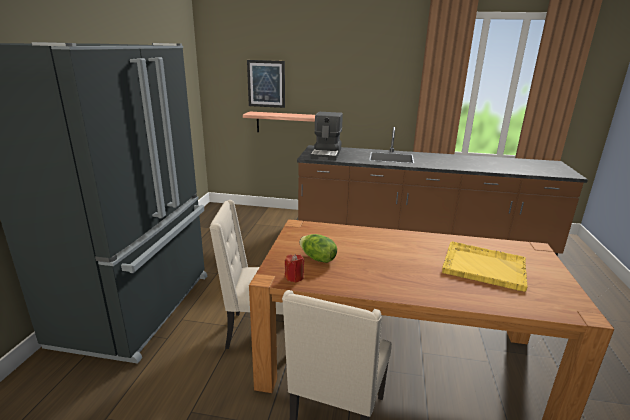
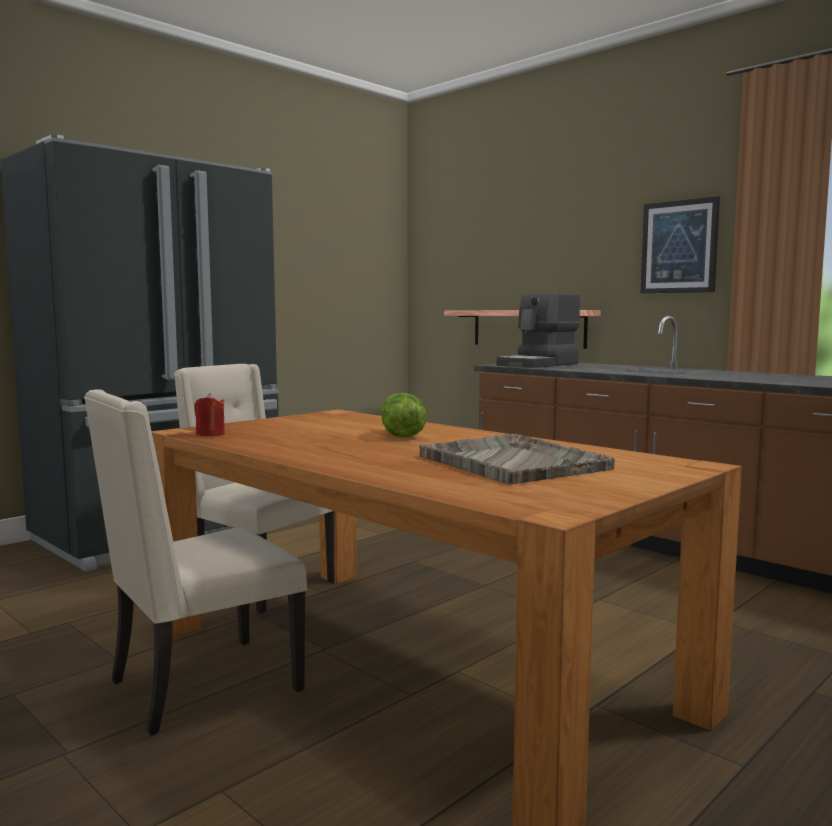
camera: 35 degrees right, 15 degrees down
picture [247,60,285,108] -> picture moved to [640,196,720,293]
lettuce [299,234,337,263] -> lettuce moved to [381,393,426,437]
yellow tray [442,241,528,292] -> grey tray [419,434,615,484]

